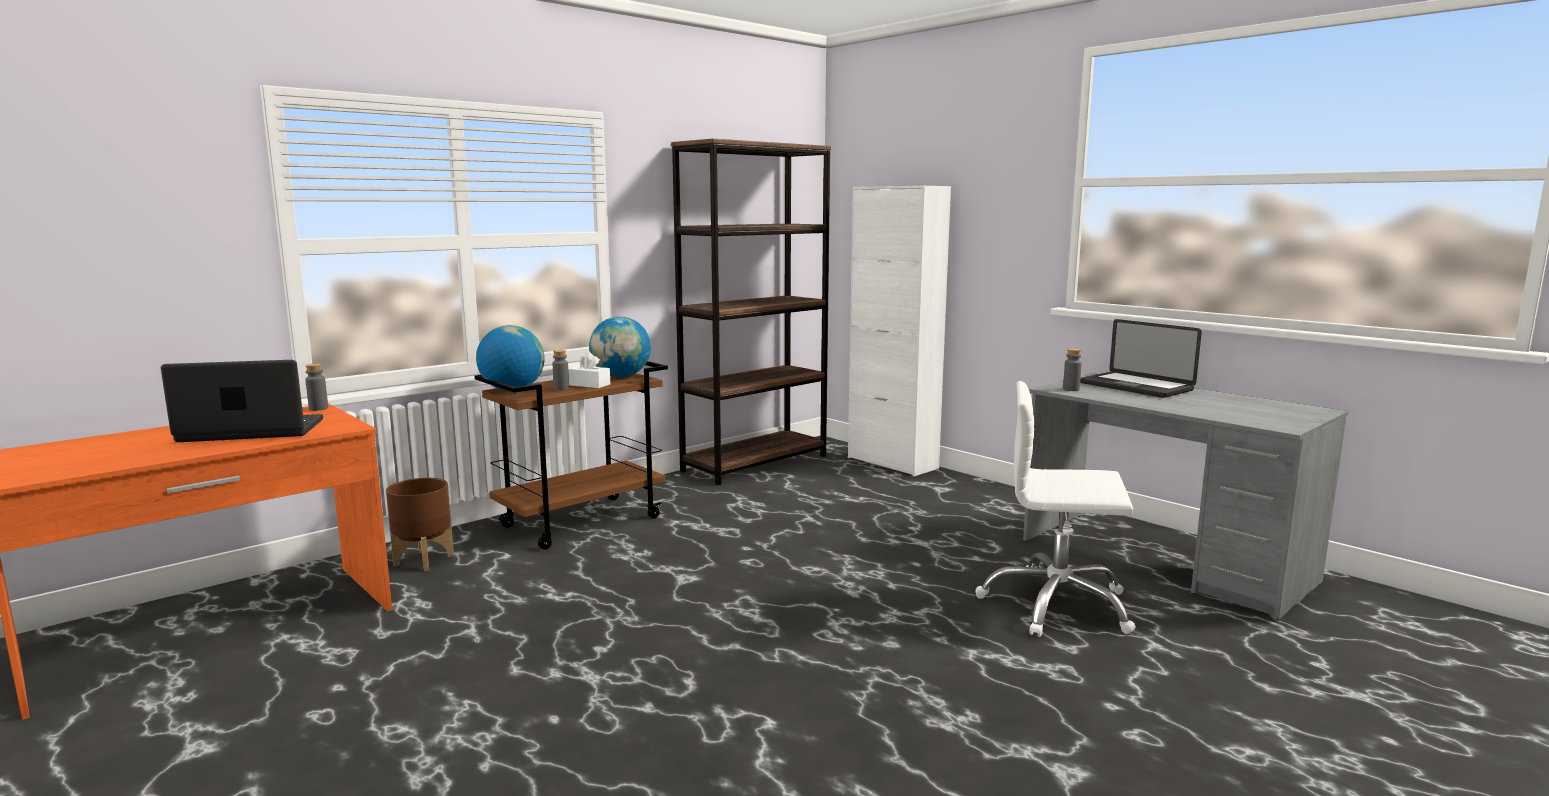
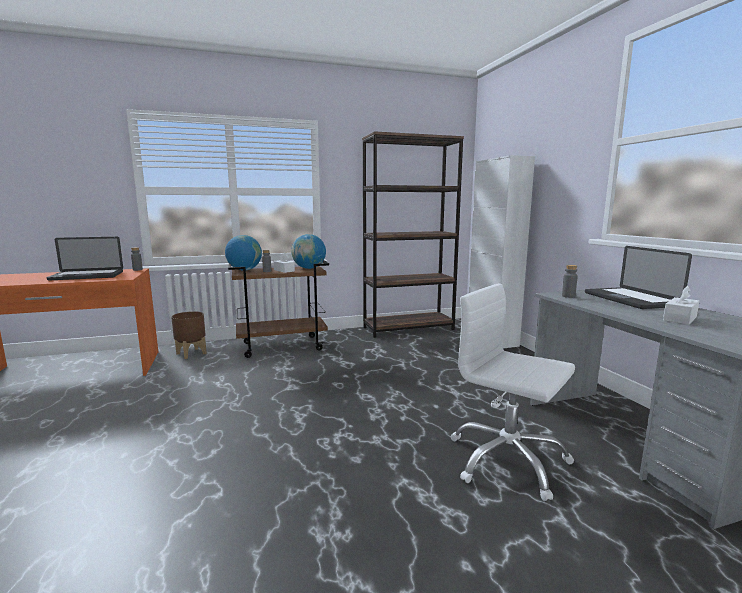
camera: 25 degrees right, 0 degrees up
laptop [161,360,323,442] -> laptop turned 150 degrees clockwise [46,237,123,280]
none -> white tissue box [663,285,699,325]

